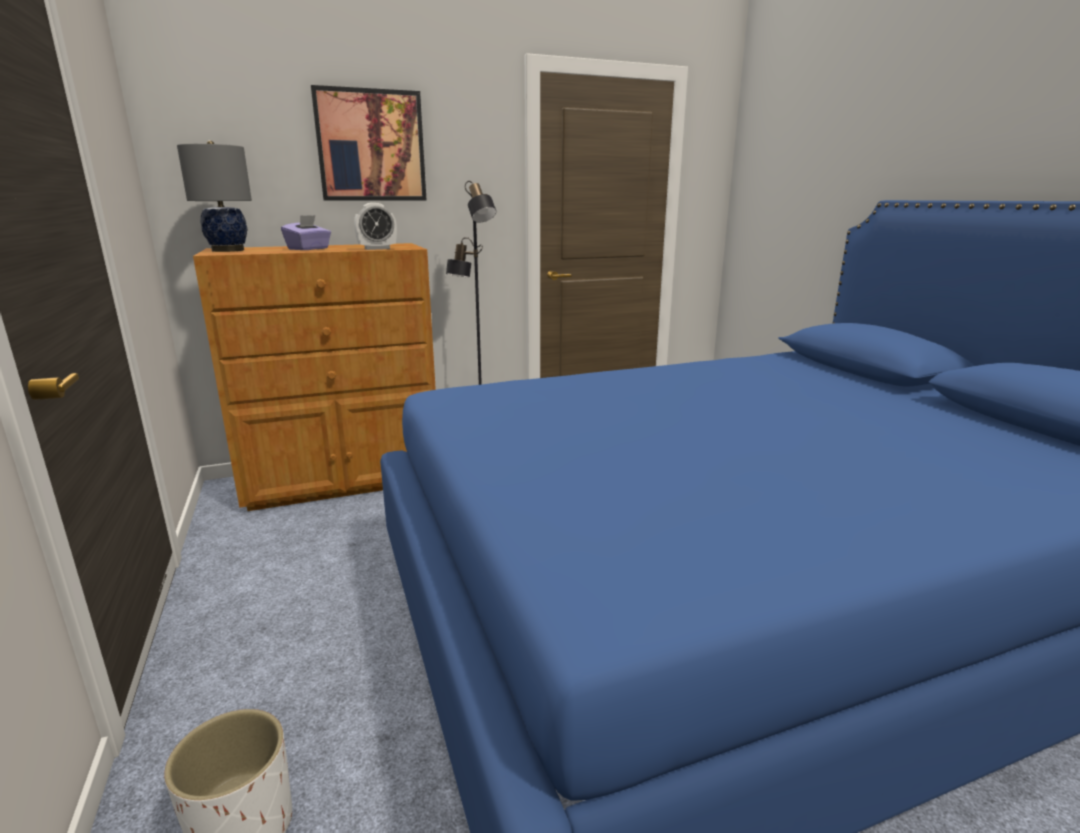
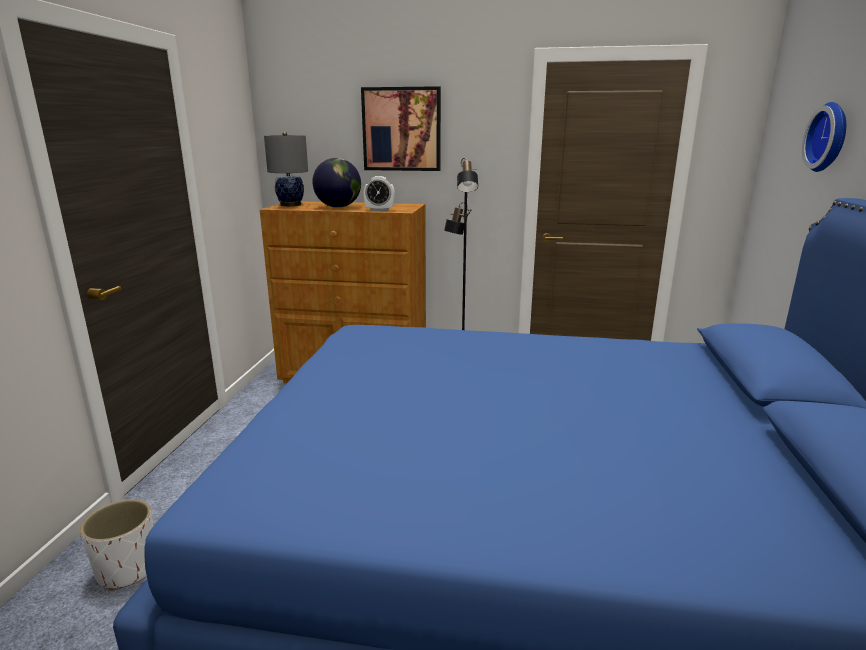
camera: 30 degrees right, 0 degrees up
purple tissue box [281,215,331,250] -> globe [312,158,361,208]
none -> wall clock [802,102,846,172]

